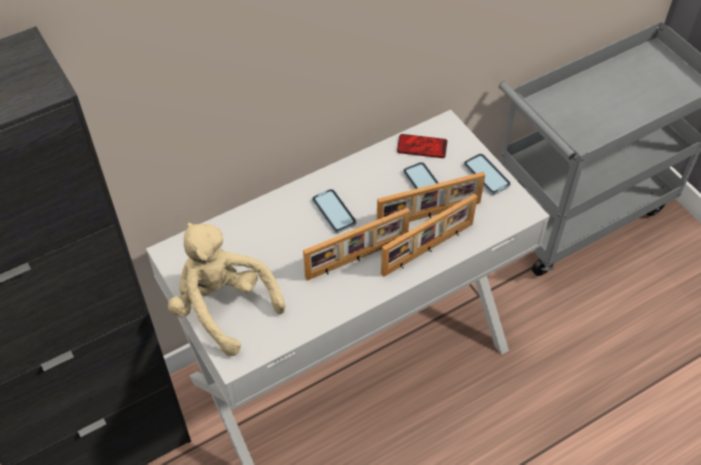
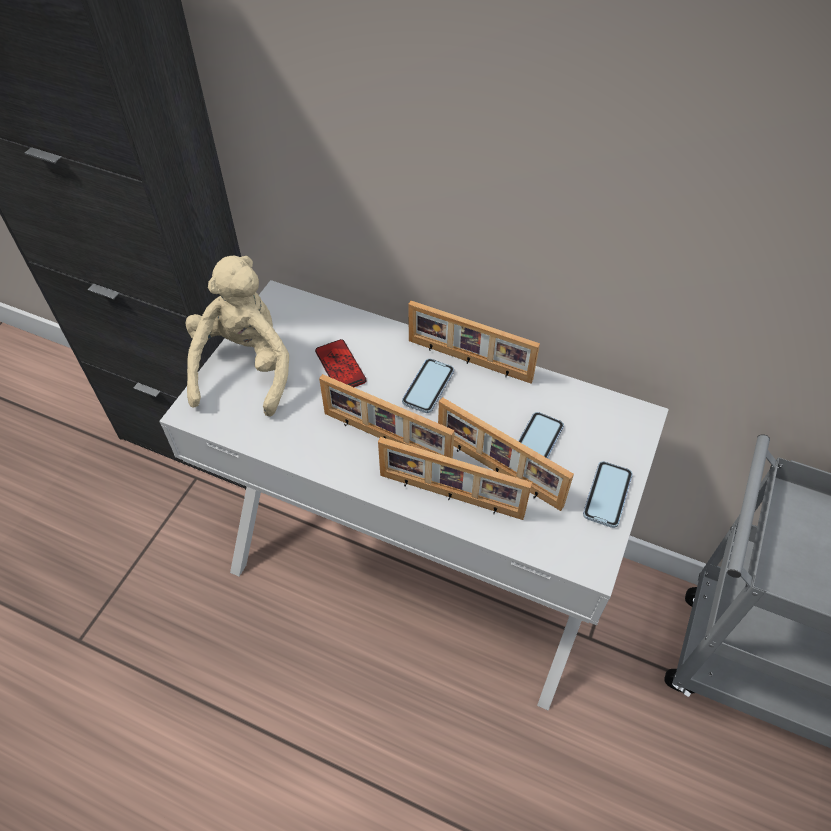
camera: 55 degrees right, 0 degrees up
phone [397,134,447,158] -> phone moved to [315,339,366,387]
none -> picture frame [408,301,540,384]

